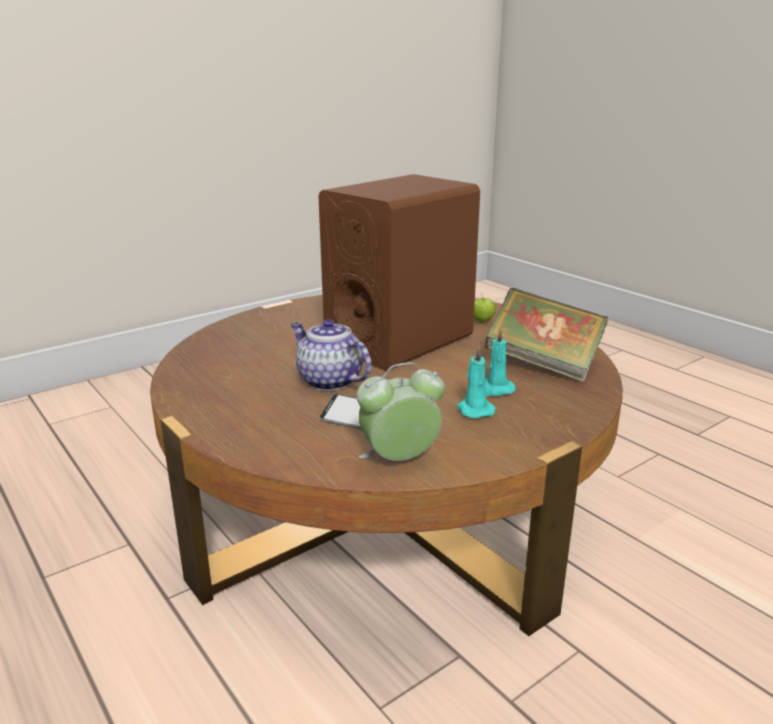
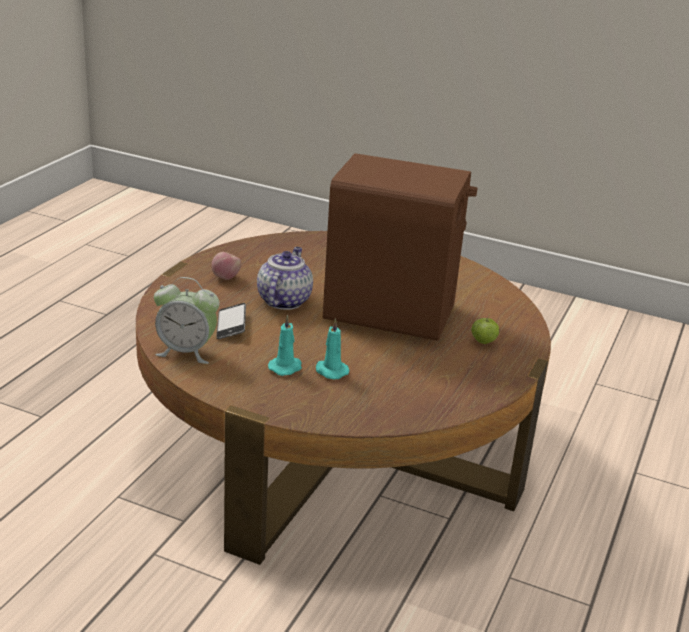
camera: 60 degrees right, 5 degrees up
alarm clock [357,362,445,461] -> alarm clock turned 150 degrees clockwise [154,277,220,364]
book [485,288,609,382] -> none
none -> apple [211,252,241,280]

